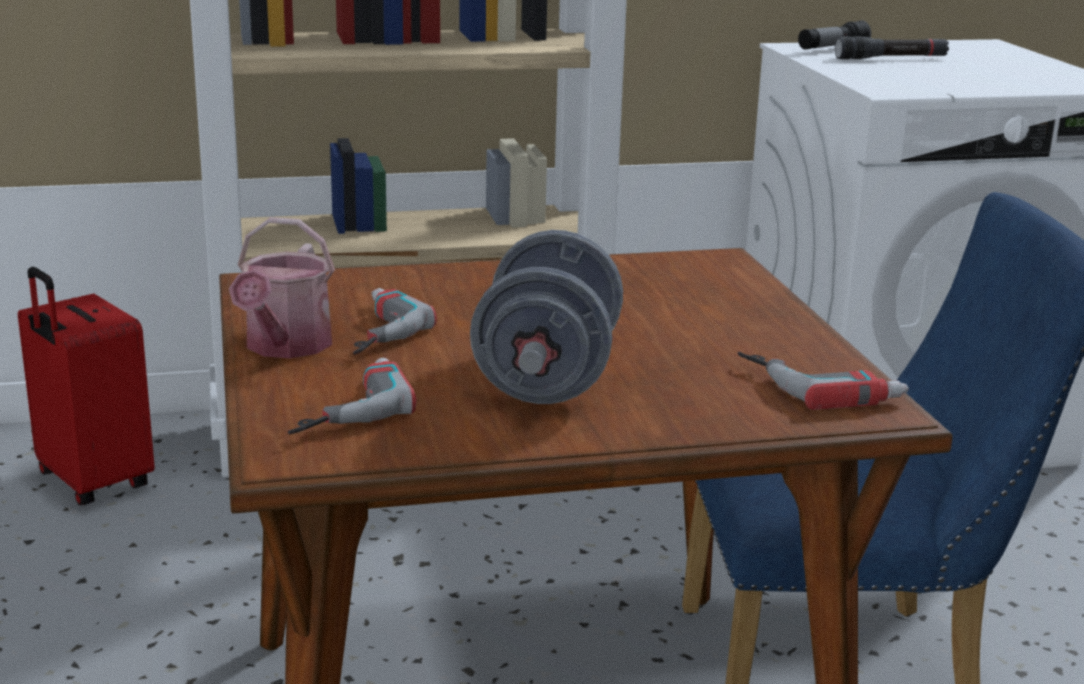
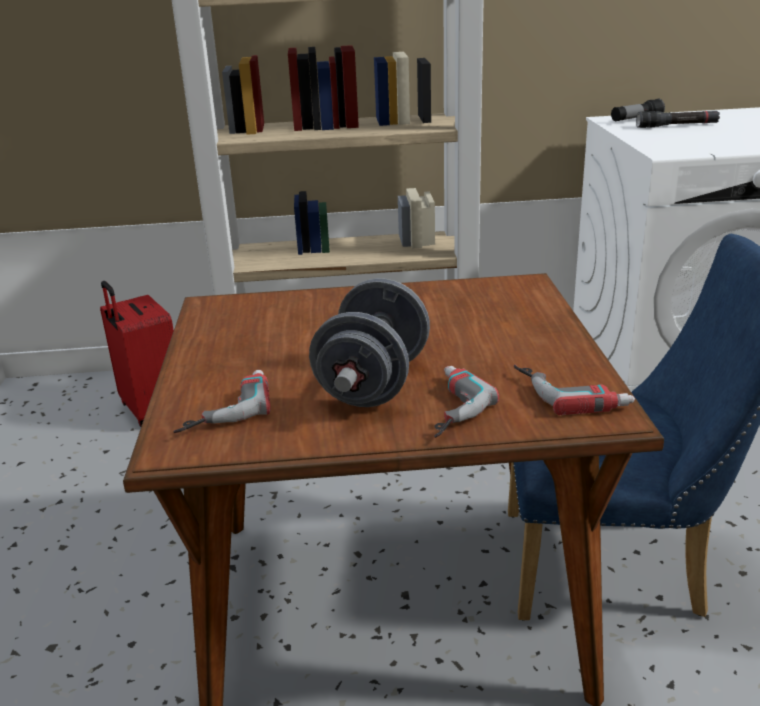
camera: 10 degrees right, 5 degrees up
watering can [229,217,335,358] -> none
power drill [353,288,437,355] -> power drill moved to [434,366,499,438]

